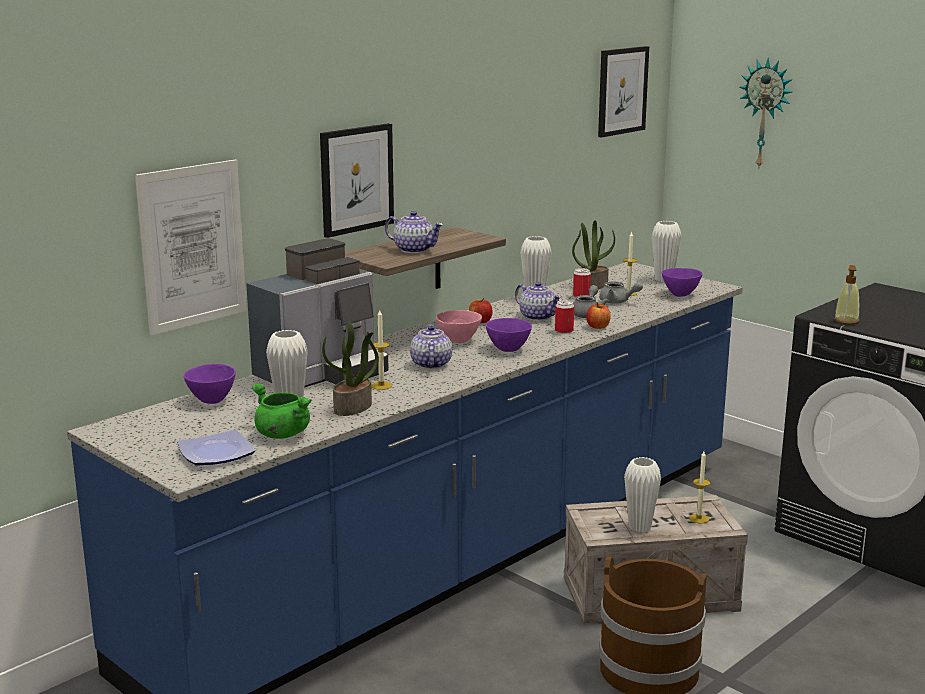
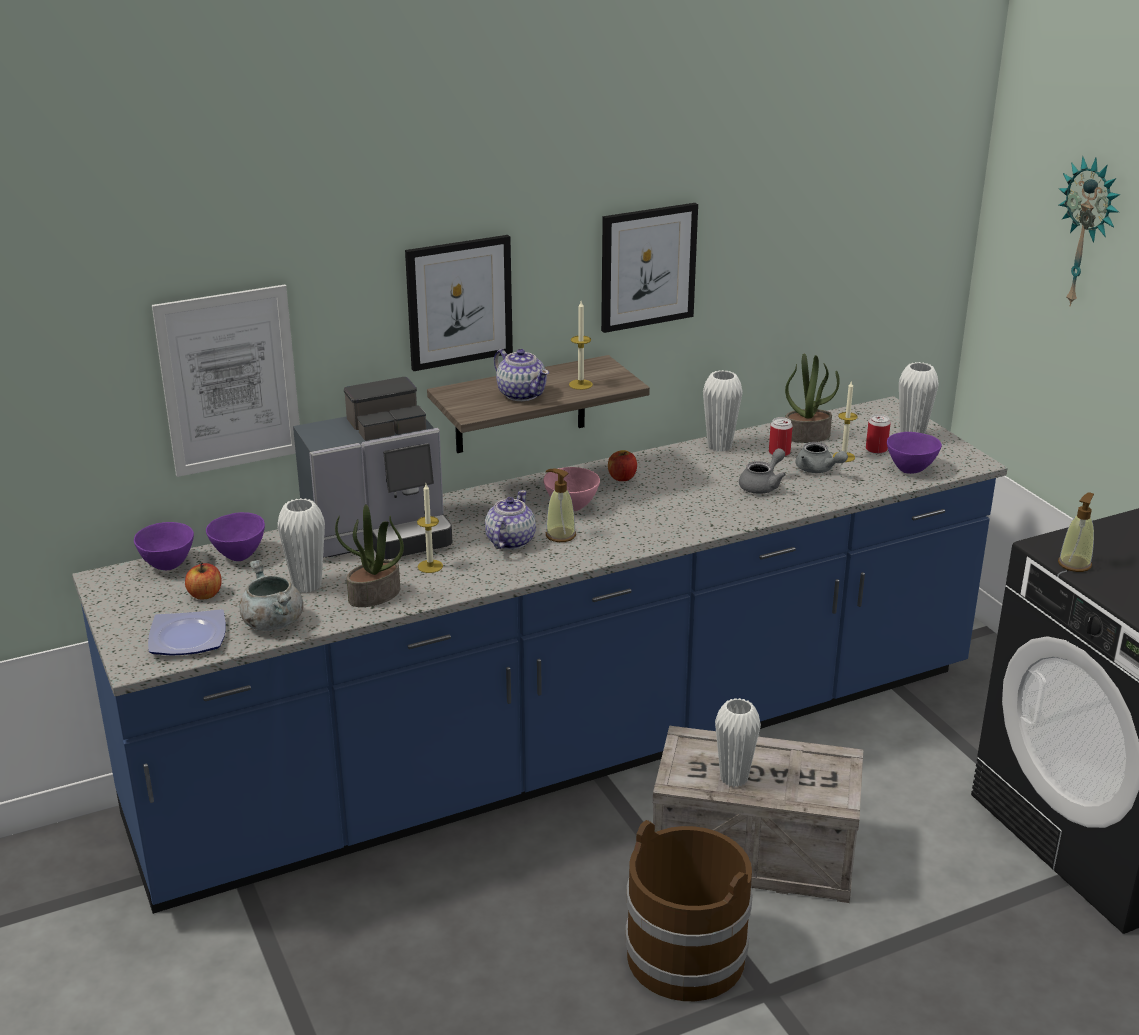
camera: 20 degrees right, 10 degrees up
green cooking pot [252,384,312,439] -> grey cooking pot [240,560,304,631]
purple bowl [486,318,532,352] -> purple bowl moved to [134,522,194,570]
teapot [515,282,562,321] -> none
can [555,300,574,334] -> can moved to [866,414,891,454]
apple [586,302,611,329] -> apple moved to [185,563,222,599]
picture [598,46,649,138] -> picture moved to [601,203,698,333]
candle [689,451,710,524] -> candle moved to [569,301,593,390]
none -> soap dispenser [545,468,576,542]

